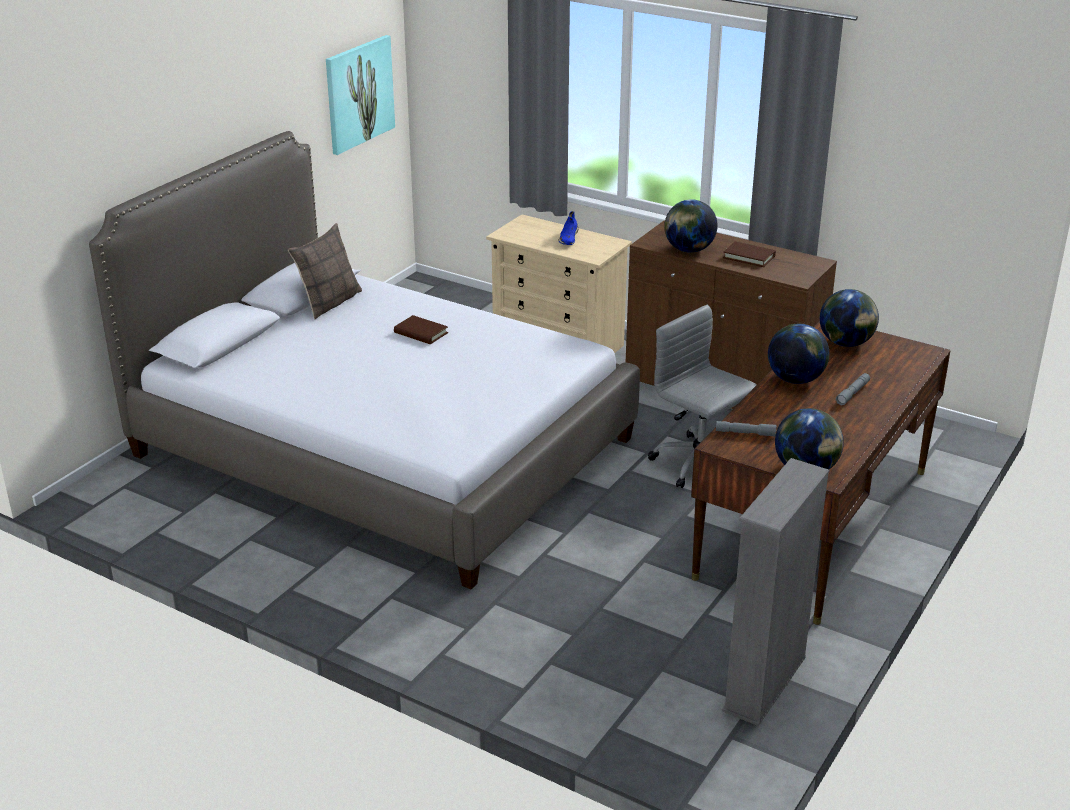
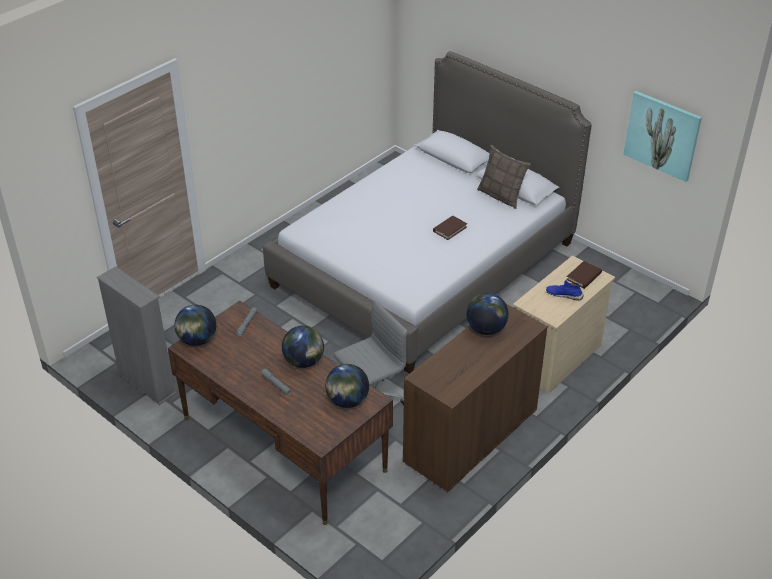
camera: 100 degrees right, 10 degrees up
brown book [723,242,776,267] -> brown book moved to [566,261,602,289]

